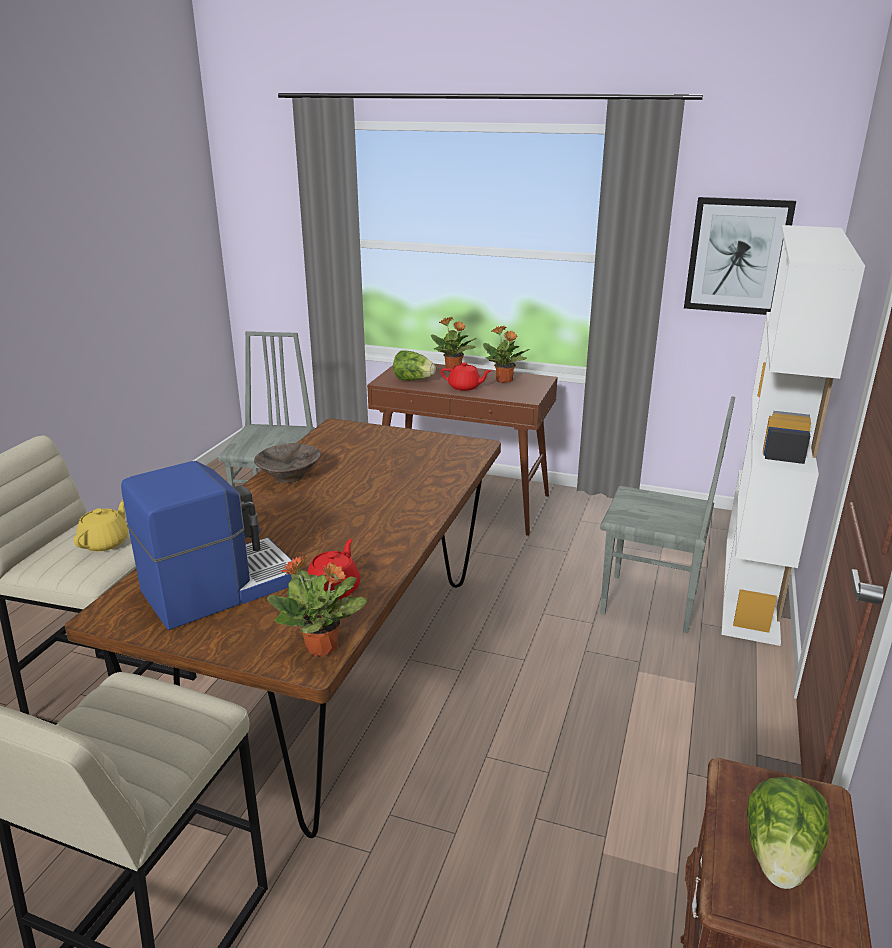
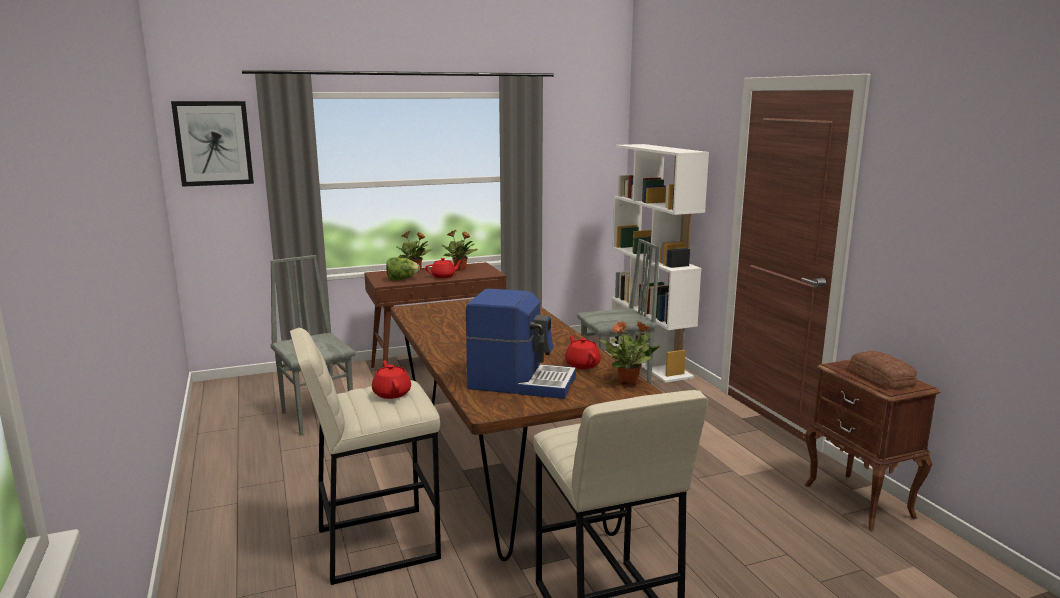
camera: 40 degrees left, 10 degrees down
yellow teapot [73,500,128,552] -> red teapot [372,360,411,399]
coffee machine [121,461,292,630] -> coffee machine turned 90 degrees clockwise [465,289,576,399]
brown bowl [254,443,321,483] -> none
picture [684,197,796,315] -> picture moved to [171,101,254,187]
lettuce [747,777,830,889] -> bread [848,351,917,390]

